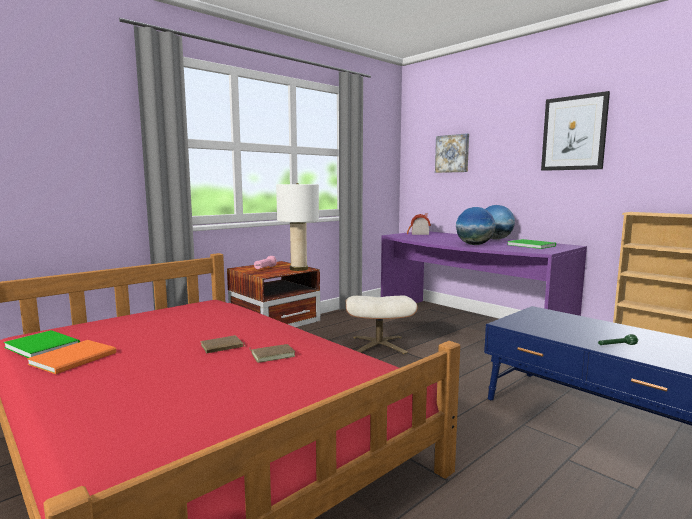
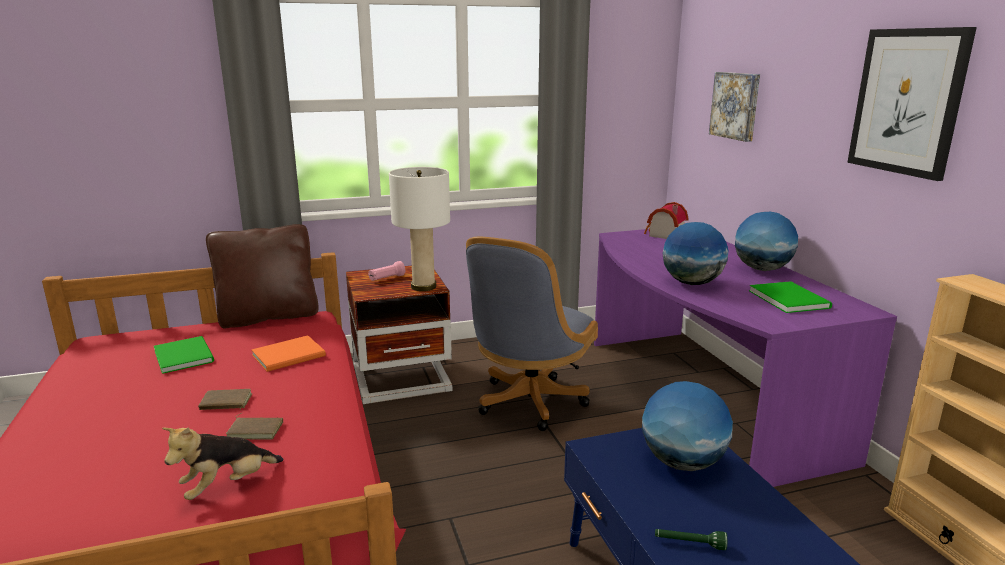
camera: 25 degrees right, 10 degrees up
green book [4,330,80,358] -> green book moved to [154,336,214,374]
orange book [27,340,116,374] -> orange book moved to [251,335,326,372]
beige ottoman [346,296,418,354] -> blue office chair [466,237,598,431]
none -> plush toy [162,427,283,500]
none -> brown pillow [206,224,318,329]
none -> globe [642,381,733,471]

